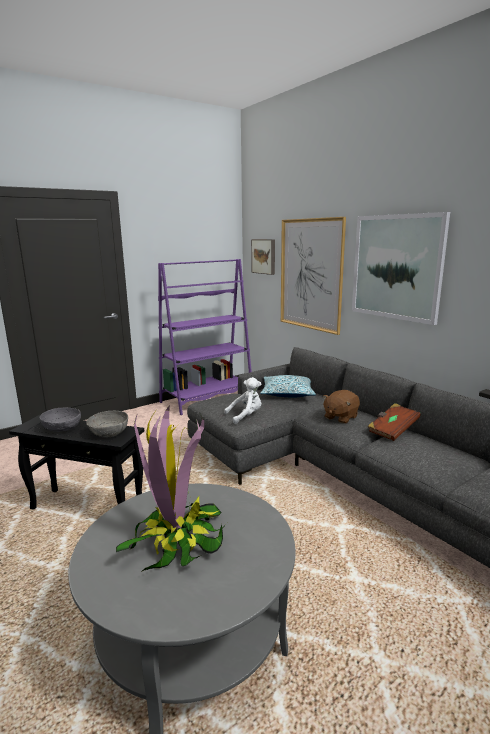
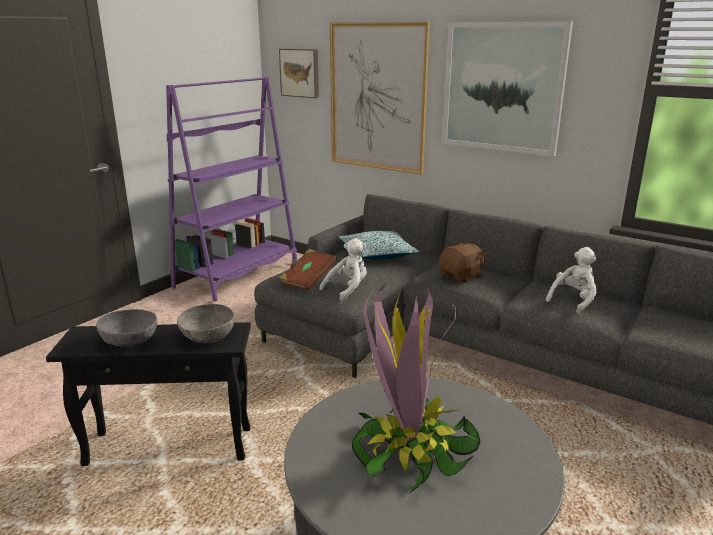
camera: 20 degrees left, 5 degrees up
brown plush toy [323,390,360,424] -> brown plush toy turned 150 degrees counterclockwise [439,243,487,283]
brown book [368,403,421,441] -> brown book moved to [279,249,337,291]
none -> white plush toy [546,247,597,314]

